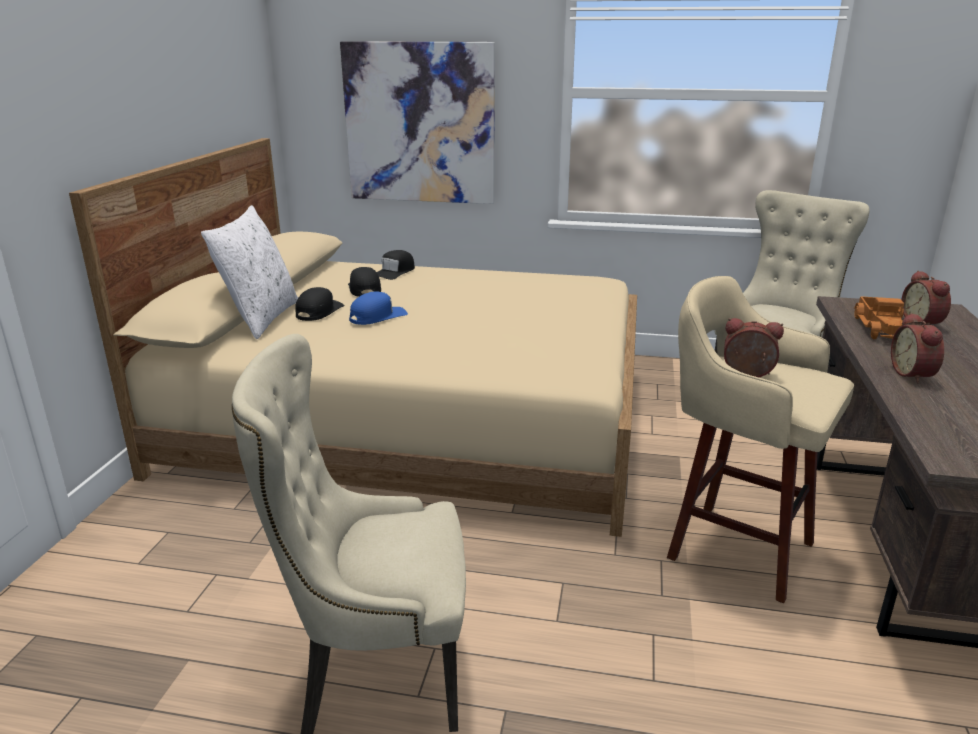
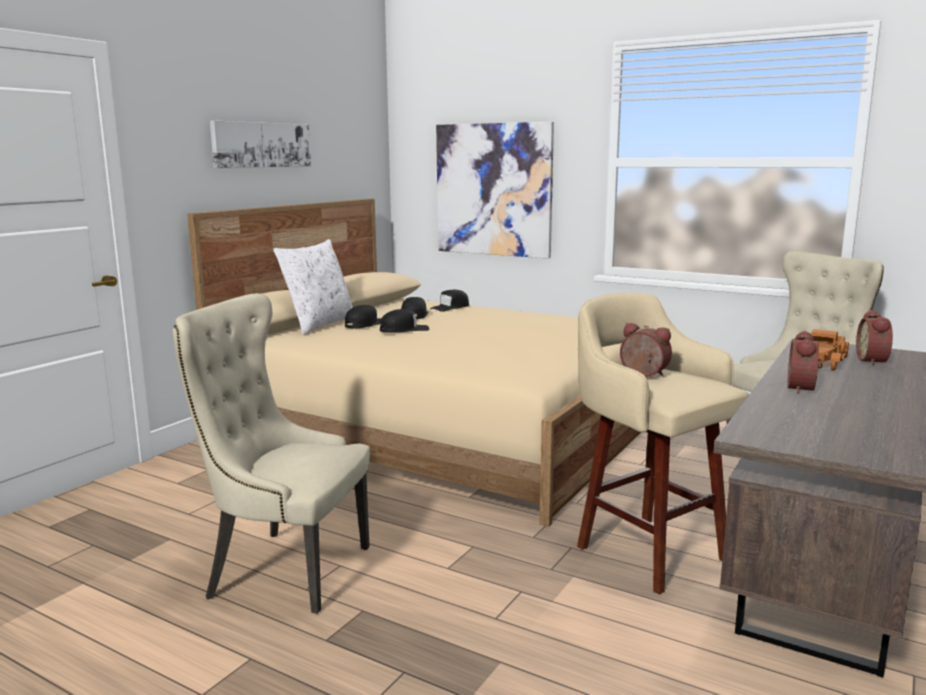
camera: 20 degrees right, 10 degrees down
blue cap [349,292,408,325] -> black cap [380,309,429,333]
none -> picture [210,120,311,168]

